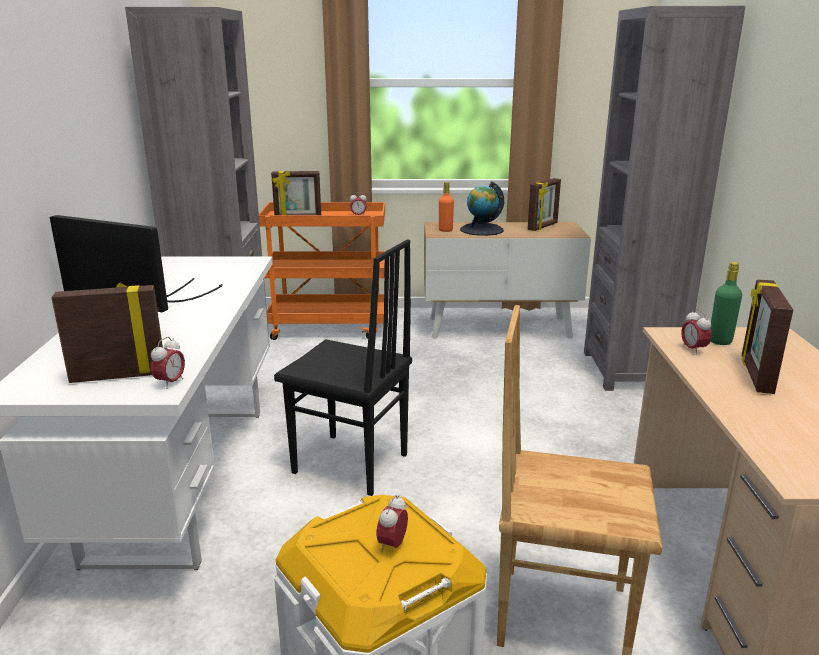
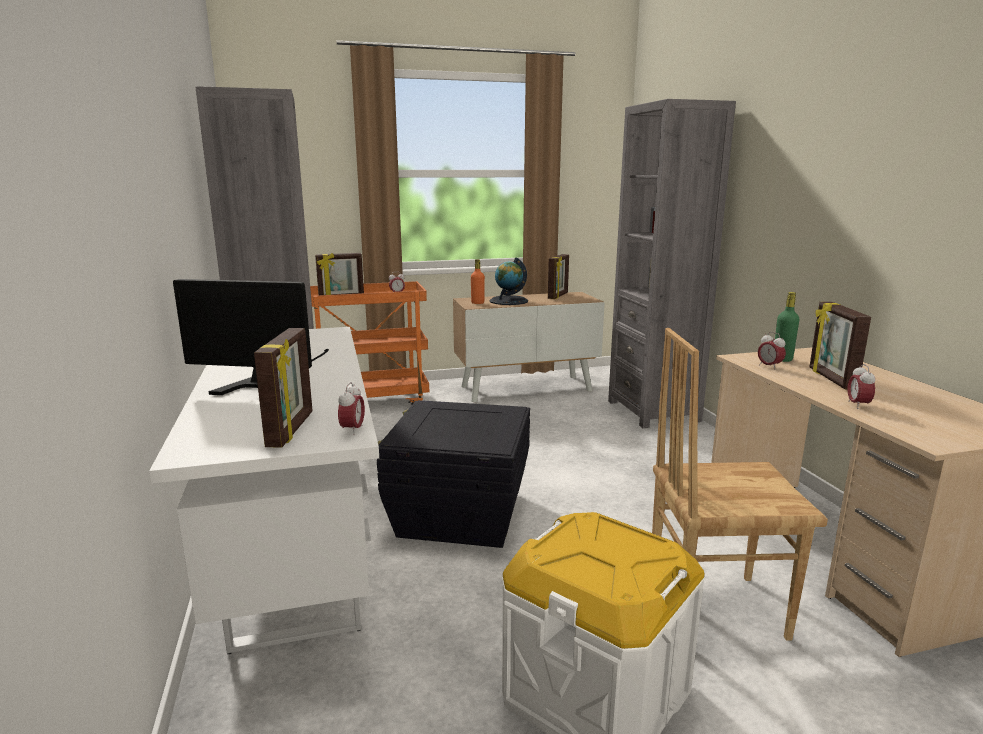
camera: 15 degrees left, 5 degrees down
picture frame [51,282,163,383] -> picture frame turned 120 degrees clockwise [254,328,313,447]
black chair [274,239,412,496] -> black storage box [377,400,530,548]
alarm clock [376,495,408,553] -> alarm clock moved to [847,364,876,409]

